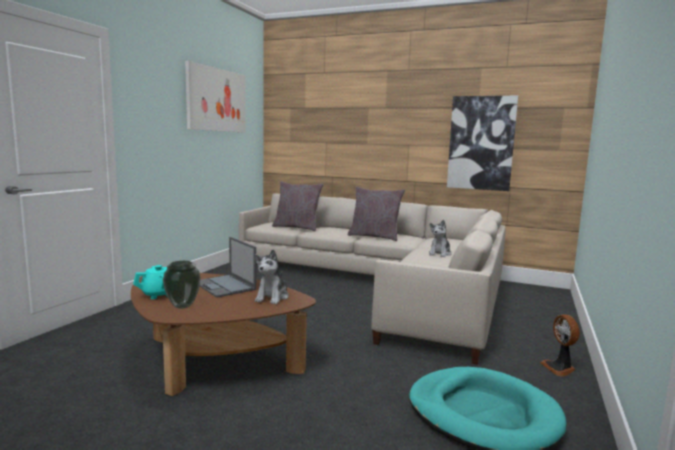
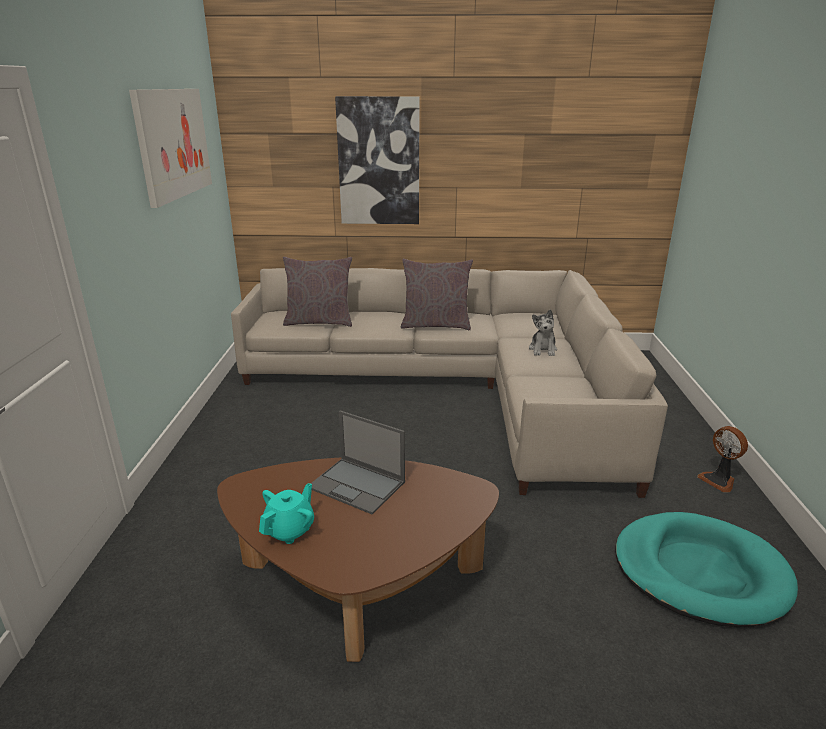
camera: 20 degrees left, 15 degrees up
vase [163,261,201,309] -> none
plush toy [255,249,289,304] -> none
picture [447,96,518,191] -> picture moved to [335,96,420,224]

